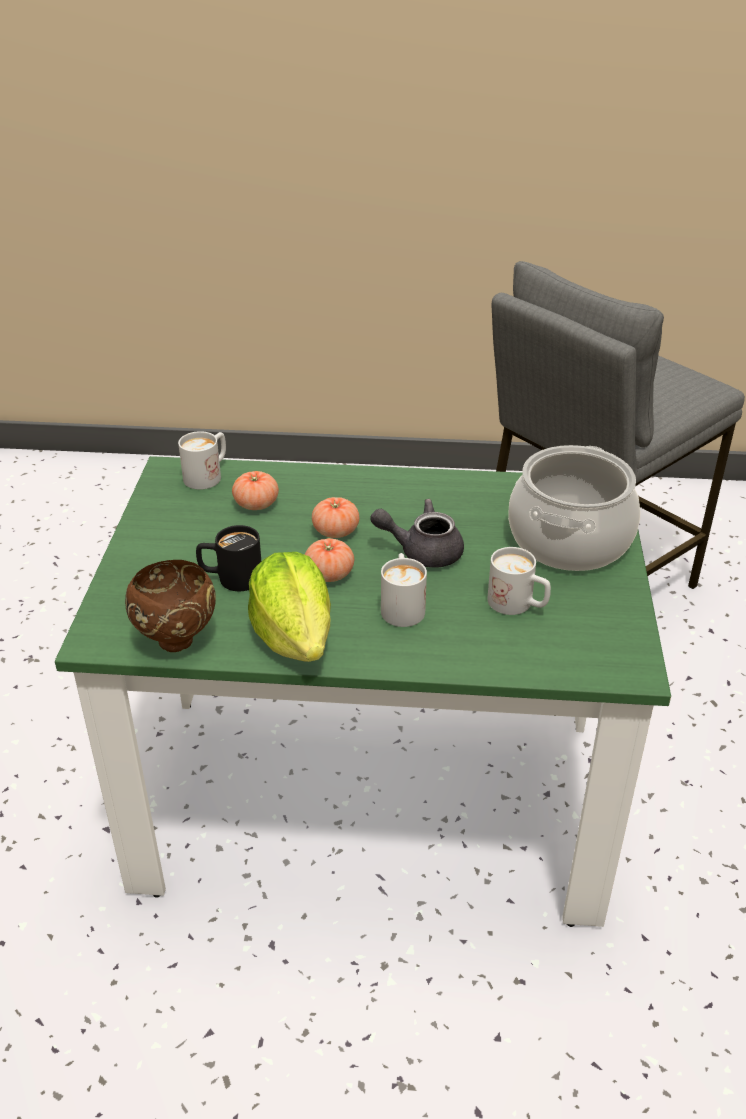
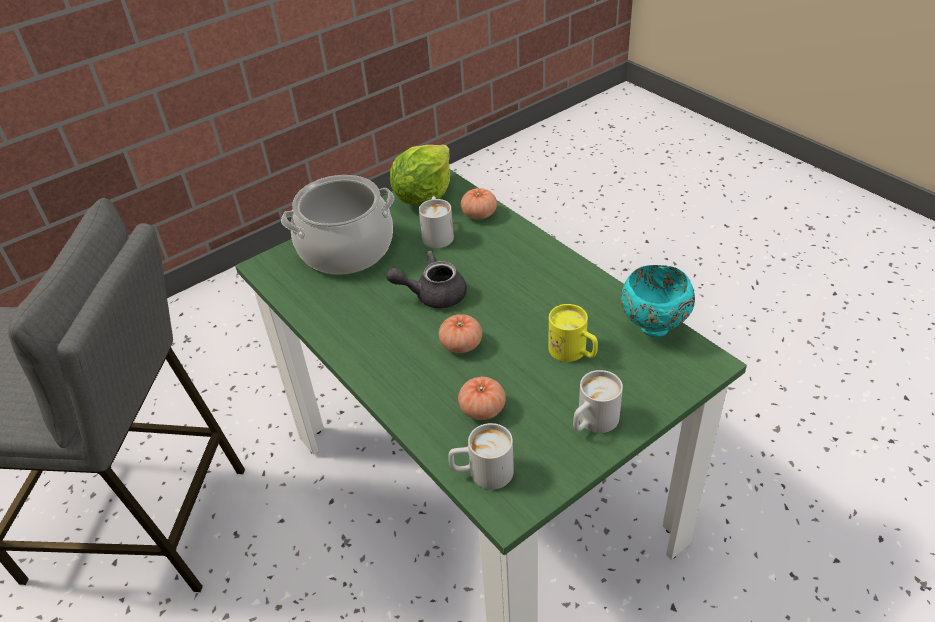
camera: 130 degrees left, 5 degrees up
brown bowl [125,560,216,652] -> turquoise bowl [621,265,695,337]
black mug [196,525,261,591] -> yellow mug [548,304,598,362]
lettuce [248,552,331,662] -> lettuce moved to [390,145,450,205]
tomato [305,538,354,582] -> tomato moved to [460,188,497,219]
grey teapot [370,499,464,568] -> grey teapot turned 120 degrees clockwise [386,251,467,309]
white mug [381,553,427,627] -> white mug moved to [573,370,623,433]

